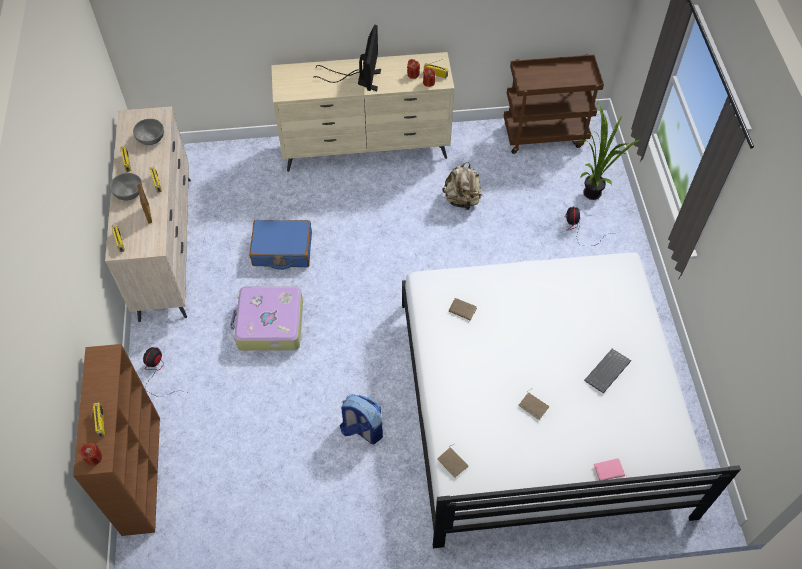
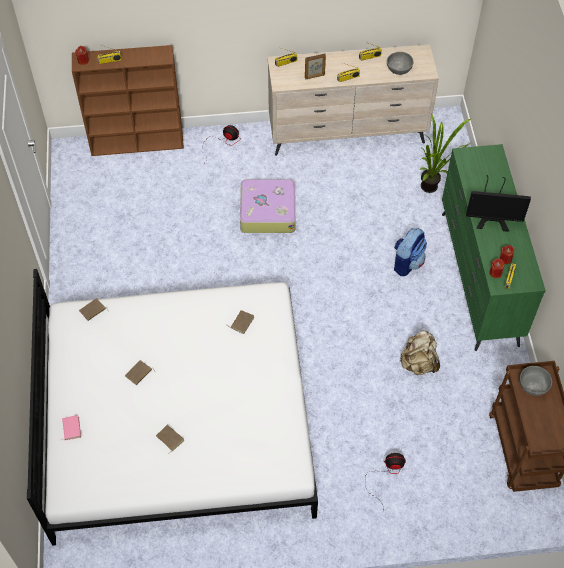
camera: 90 degrees right, 0 degrees up
grey bowl [110,173,142,200] -> grey bowl moved to [520,366,552,396]
blue suitcase [250,220,312,270] -> none
beige dresser [271,52,454,172] -> green dresser [442,144,546,351]
backpack [340,394,383,444] -> backpack moved to [394,228,427,276]
potted plant [579,102,641,200] -> potted plant moved to [419,113,473,193]
keyboard [584,349,631,393] -> brown book [156,425,184,454]

